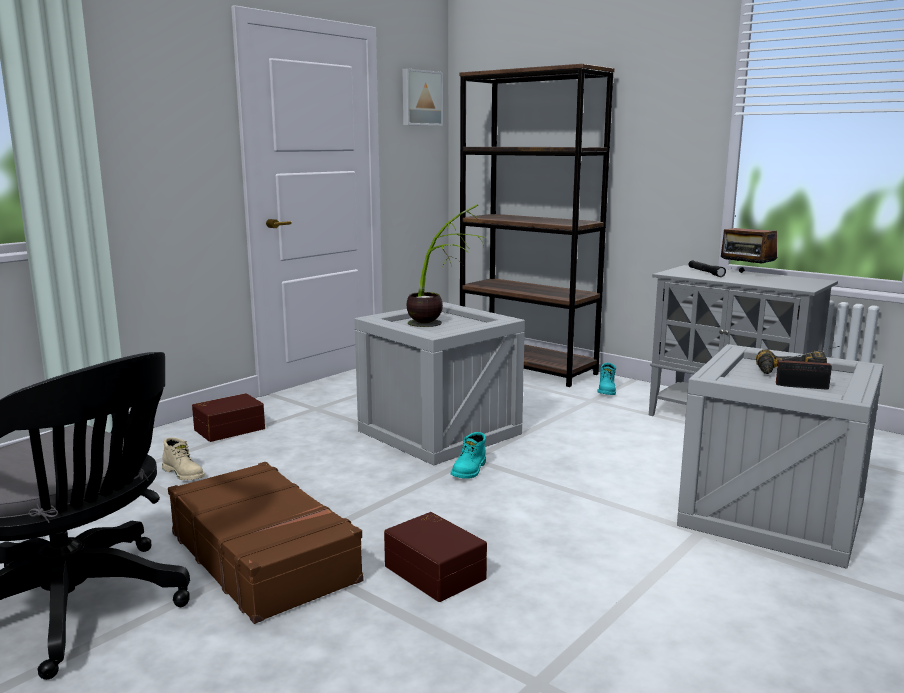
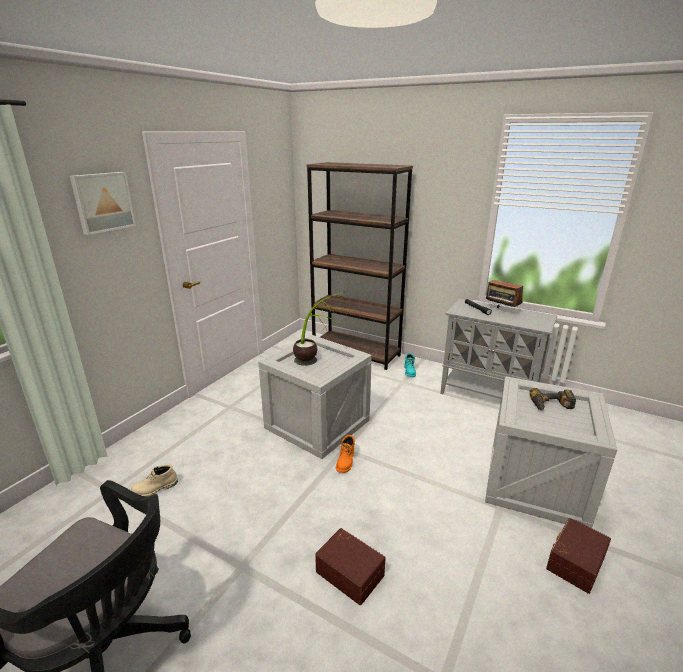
camera: 10 degrees left, 10 degrees up
beige boot [162,437,205,480] -> beige boot turned 120 degrees clockwise [130,464,178,496]
brown suitcase [168,462,364,624] -> none
brown storage box [192,393,265,442] -> brown storage box moved to [546,518,611,594]
picture [403,68,443,126] -> picture moved to [70,172,136,235]
turquoise boot [451,432,486,479] -> orange boot [336,435,355,473]
radio [776,346,840,390] -> none

